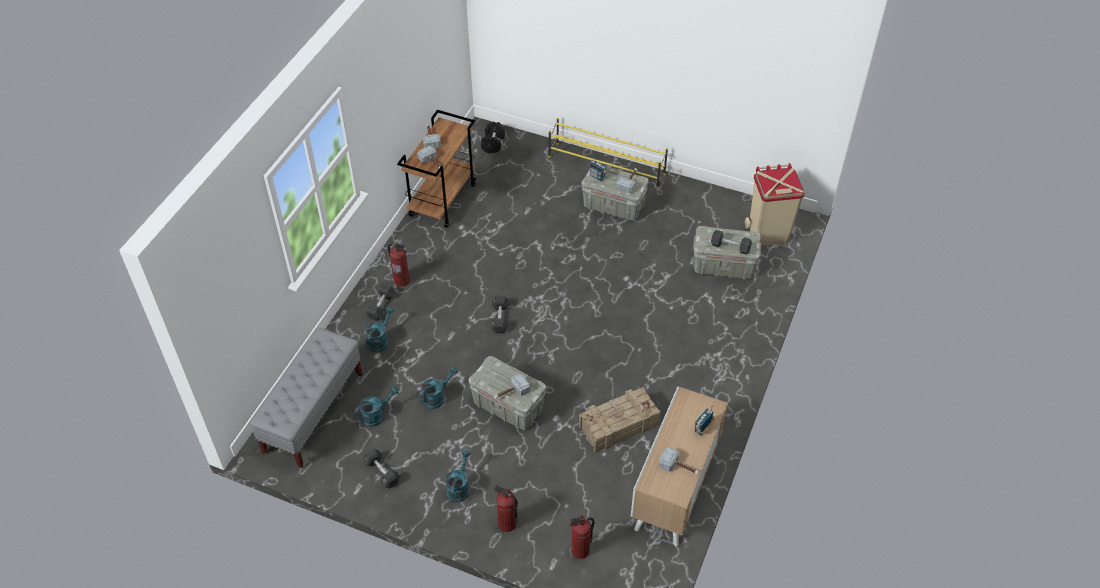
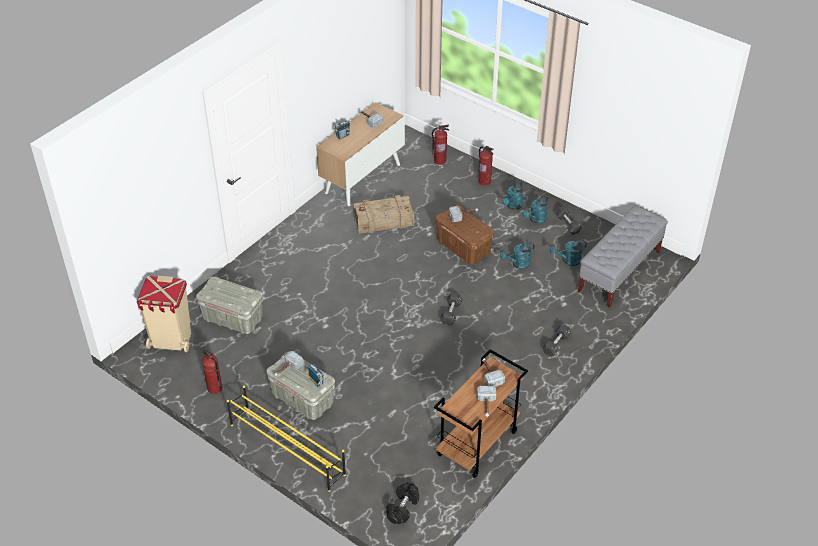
camera: 165 degrees left, 5 degrees down
turquoise watering can [366,307,394,352] -> turquoise watering can moved to [523,196,548,224]
fire extinguisher [388,243,410,287] -> fire extinguisher moved to [201,347,222,394]
grey storage box [469,356,546,430] -> brown storage box [435,204,494,264]
black dumbbell [711,230,752,255] -> none

